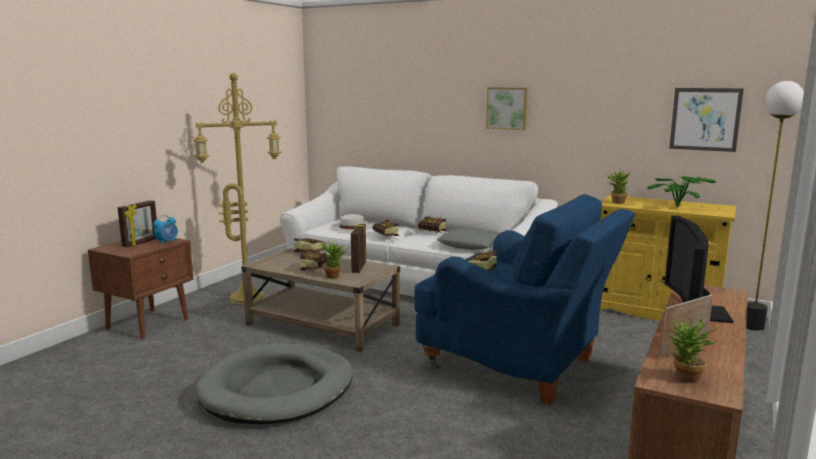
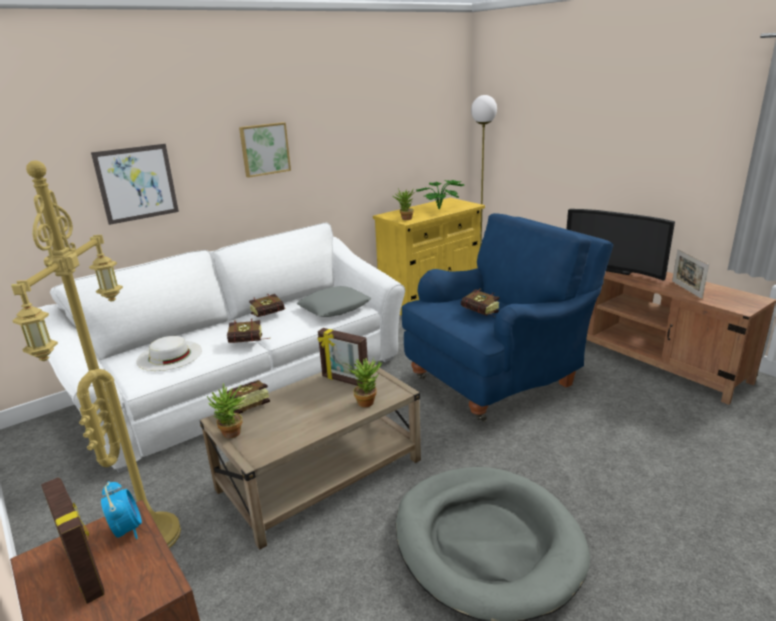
camera: 65 degrees left, 10 degrees up
book [300,249,327,270] -> none
potted plant [667,317,720,383] -> potted plant moved to [207,383,245,438]
picture [669,88,744,152] -> picture moved to [91,144,179,225]

